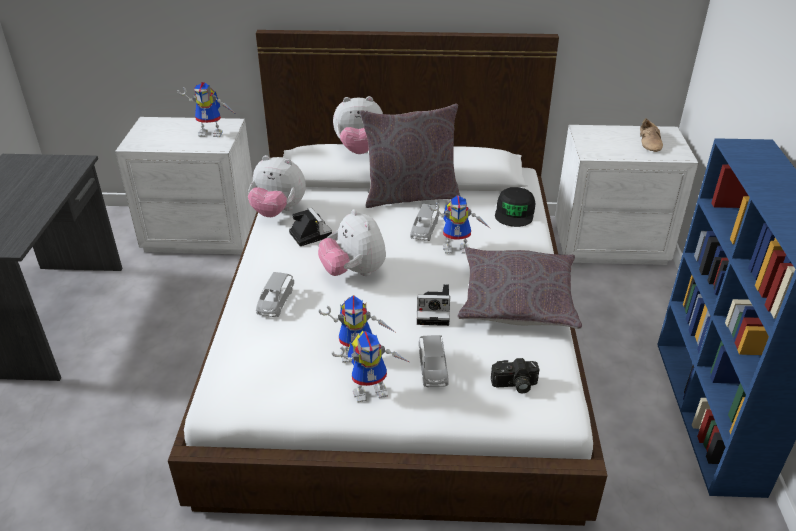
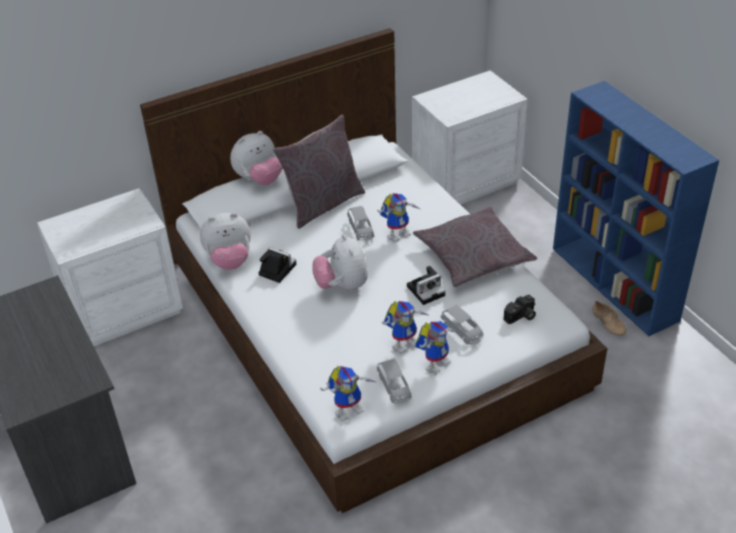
camera: 30 degrees left, 5 degrees up
toy robot [177,82,237,137] -> toy robot moved to [320,365,376,421]
grey toy car [256,272,294,317] -> grey toy car moved to [377,359,412,403]
plush toy [318,209,386,276] -> plush toy turned 45 degrees clockwise [312,235,368,291]
black cap [495,187,536,227] -> none
beige shoe [640,118,663,152] -> beige shoe moved to [592,300,626,336]

